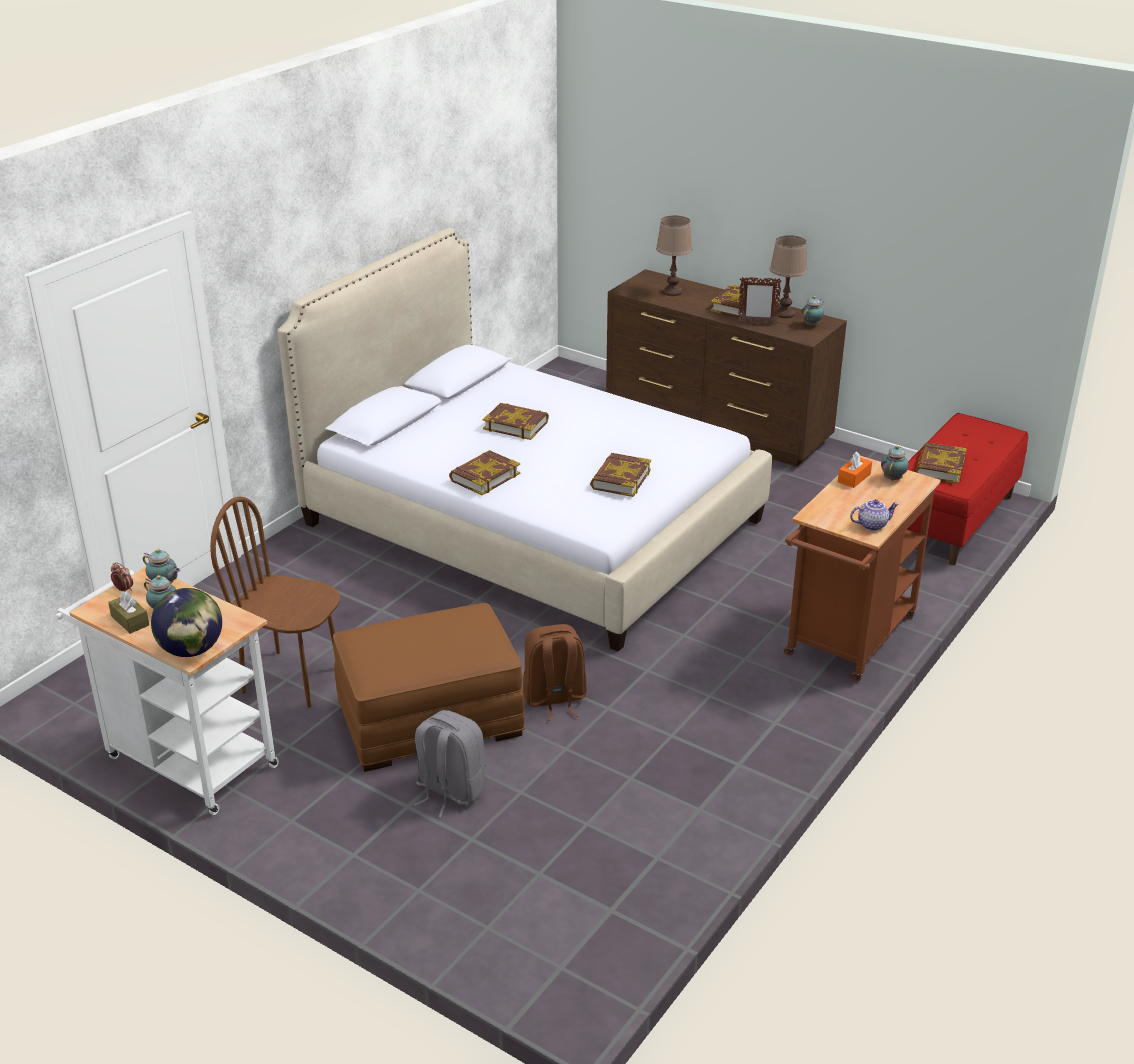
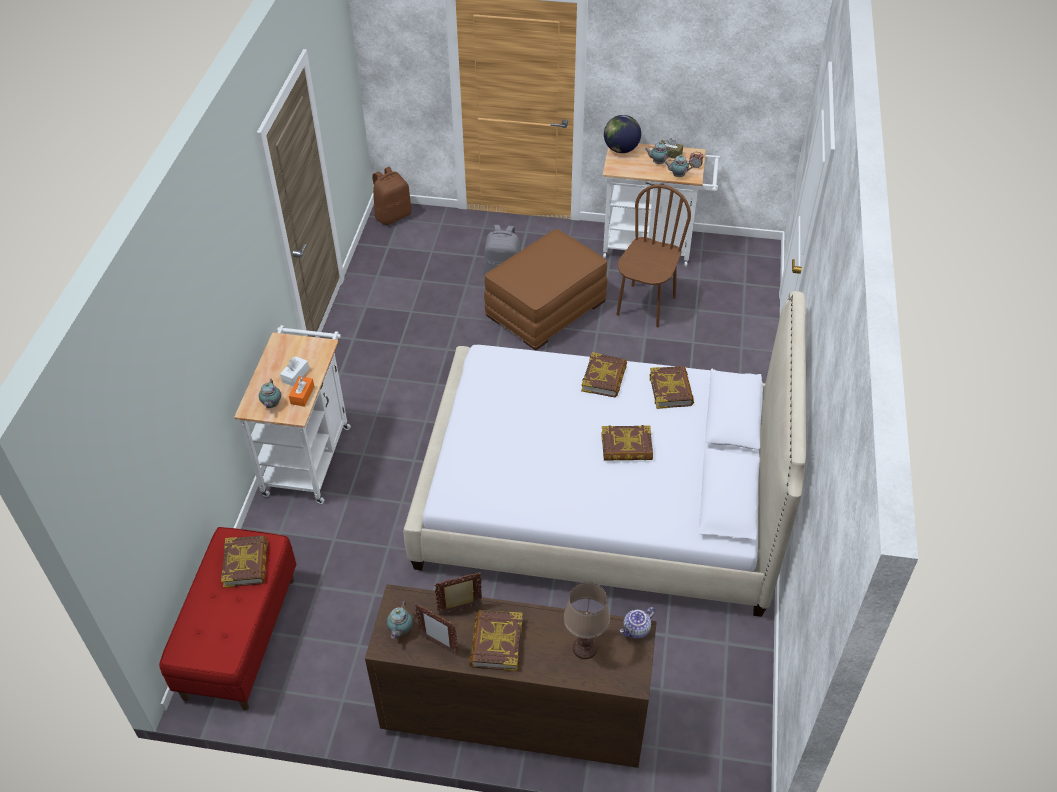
camera: 155 degrees right, 15 degrees up
brown chair [210,497,340,708] -> brown chair turned 60 degrees counterclockwise [617,184,691,327]
brown backpack [523,624,587,721] -> brown backpack moved to [372,167,411,225]
book [590,453,651,497] -> book moved to [649,366,694,409]
brown table lamp [770,235,808,318] -> picture frame [414,604,458,656]
brown cart [784,456,941,682] -> white cart [234,325,351,504]
teapot [850,499,899,531] -> teapot moved to [620,607,655,639]
none -> white tissue box [280,356,309,387]

